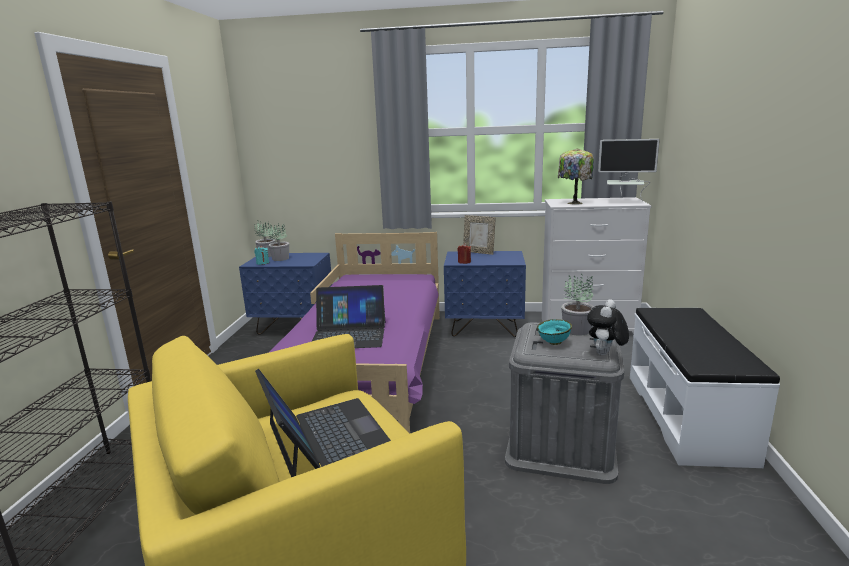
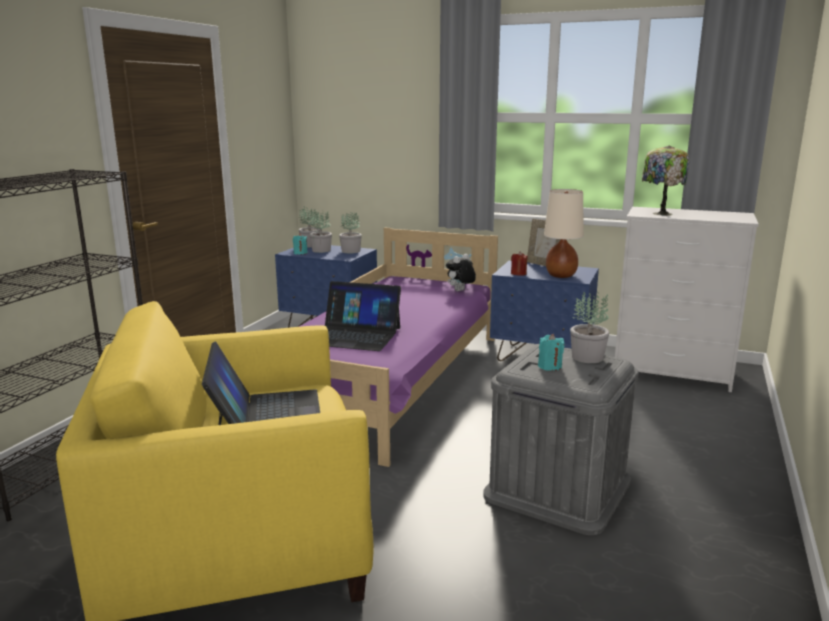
camera: 15 degrees right, 0 degrees up
turquoise bowl [537,319,572,345] -> turquoise candle [538,334,565,371]
plush toy [587,300,629,355] -> plush toy moved to [446,254,476,291]
monitor [598,139,660,201] -> none
white bench [630,308,780,468] -> none
none -> potted plant [339,212,362,253]
none -> beige table lamp [544,189,584,278]

